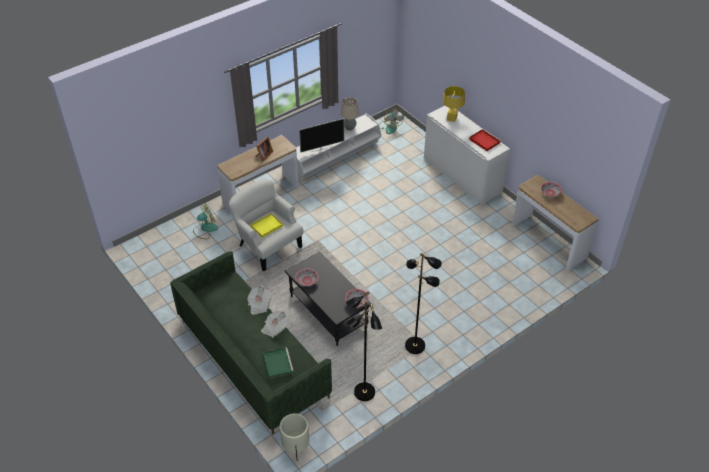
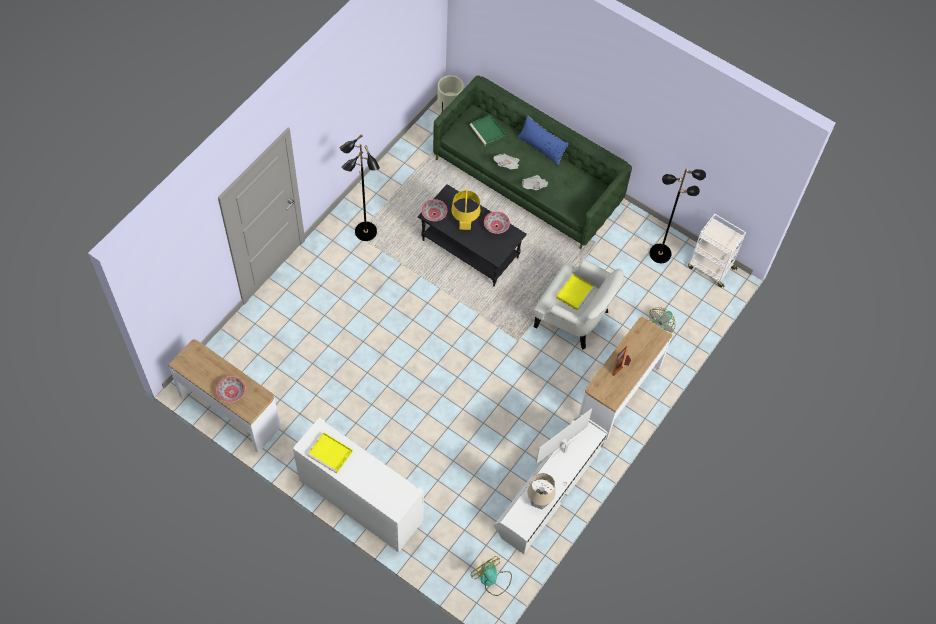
camera: 160 degrees right, 15 degrees up
black floor lamp [346,292,382,401] -> black floor lamp moved to [649,168,706,263]
yellow table lamp [443,86,465,122] -> yellow table lamp moved to [451,187,480,230]
red tray [469,129,501,151] -> yellow tray [307,433,353,474]
none -> blue pillow [518,115,569,166]
none -> white cart [688,214,746,288]

